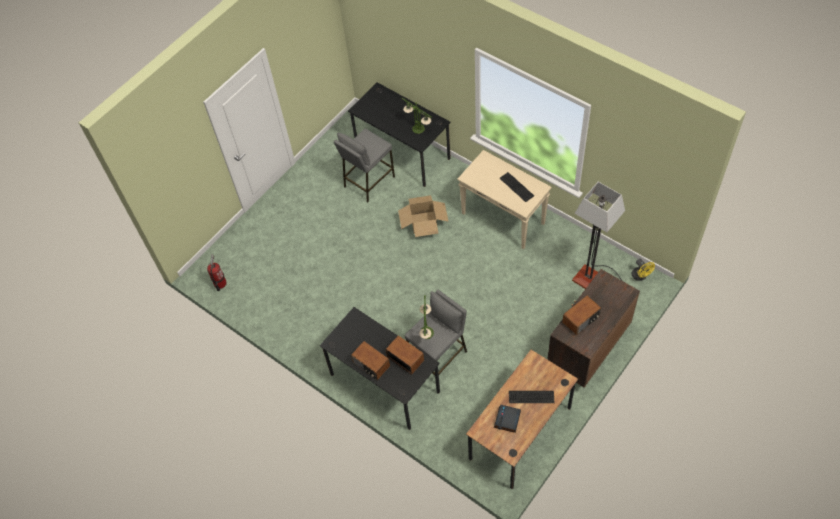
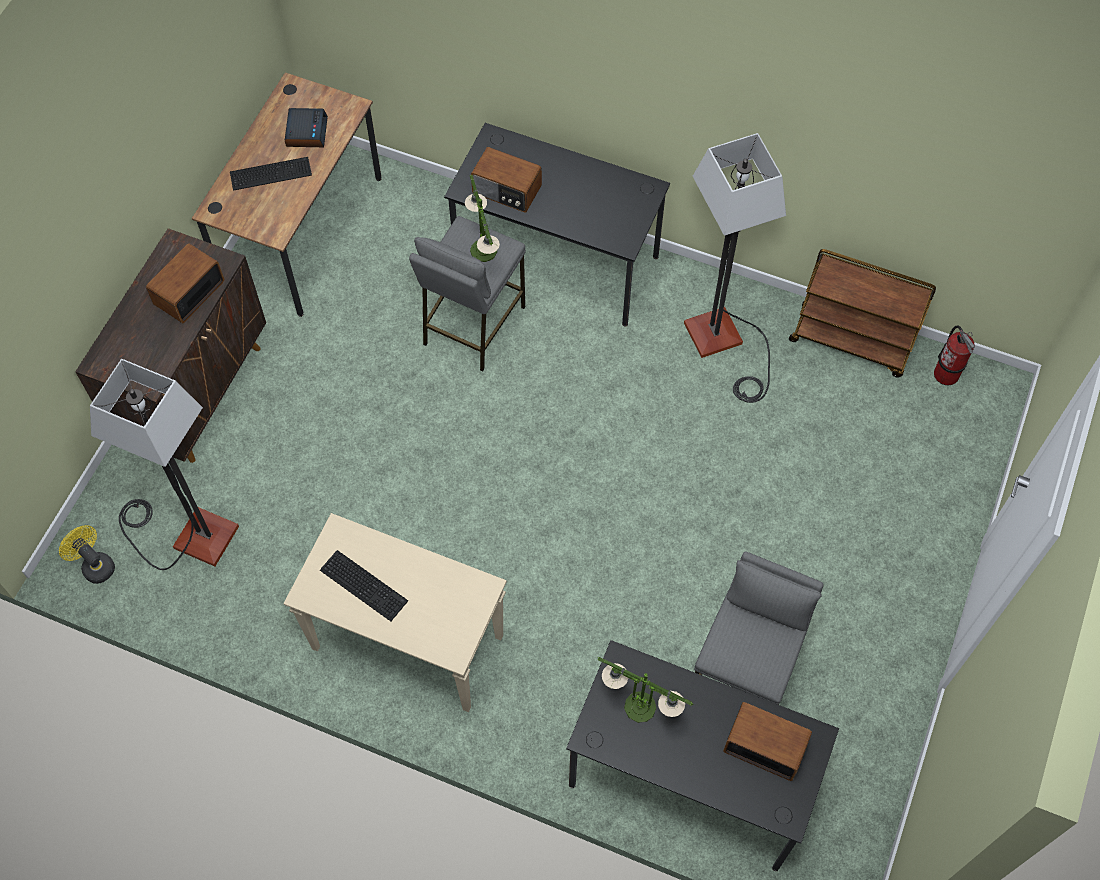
camera: 160 degrees right, 5 degrees up
radio [351,341,390,380] -> radio moved to [723,702,812,781]
cardboard box [398,195,449,237] -> none
none -> floor lamp [684,133,786,403]
none -> brown cart [789,249,936,378]

